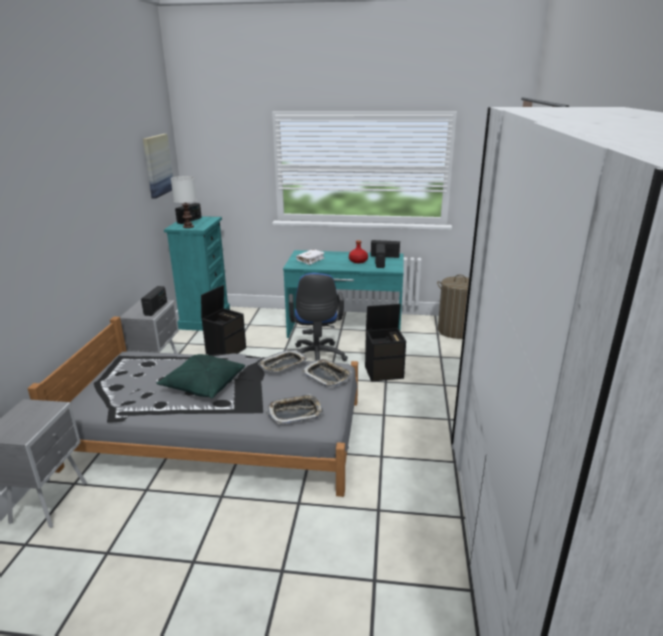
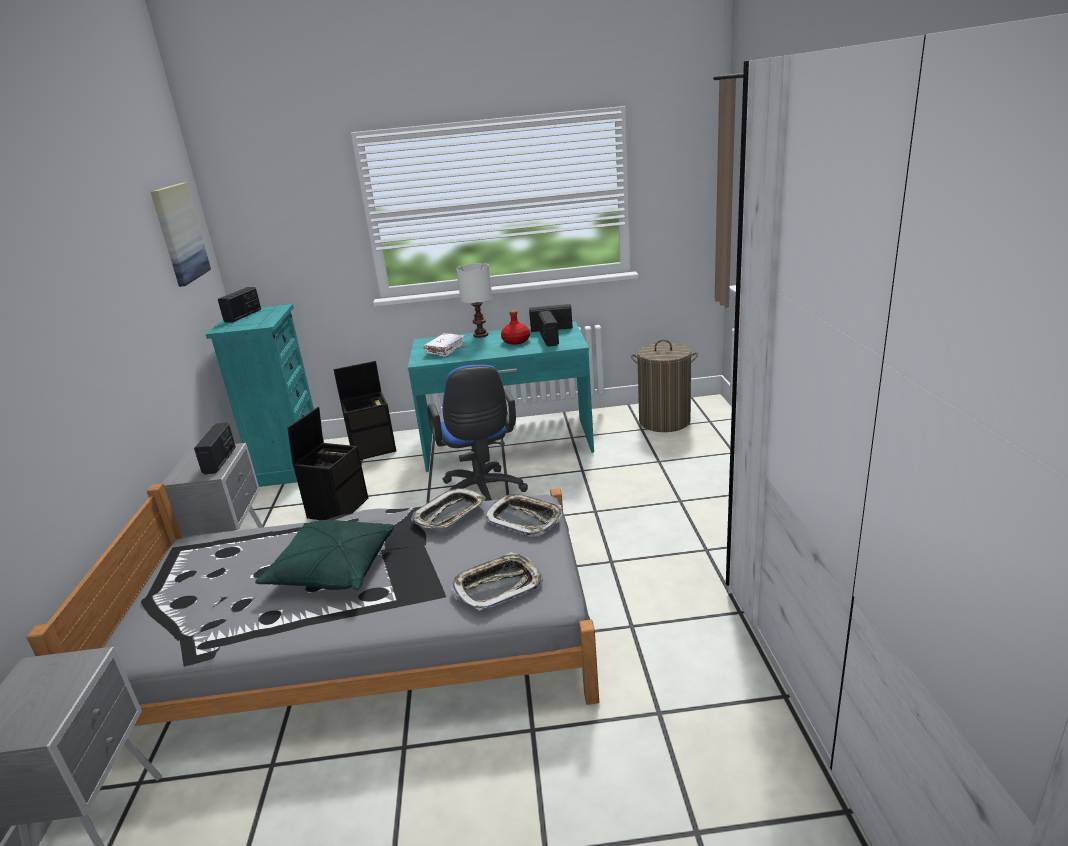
camera: 10 degrees left, 0 degrees up
white table lamp [171,176,197,228] -> white table lamp moved to [456,263,492,338]
black storage box [365,304,406,382] -> black storage box moved to [333,361,396,460]

